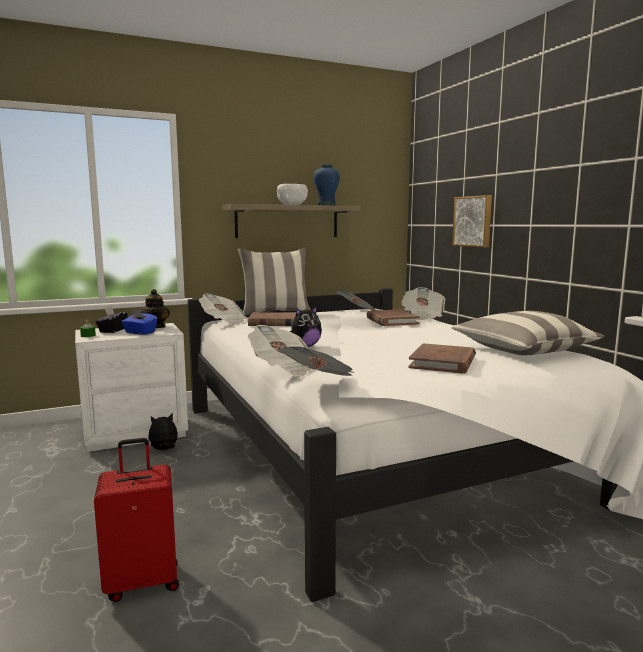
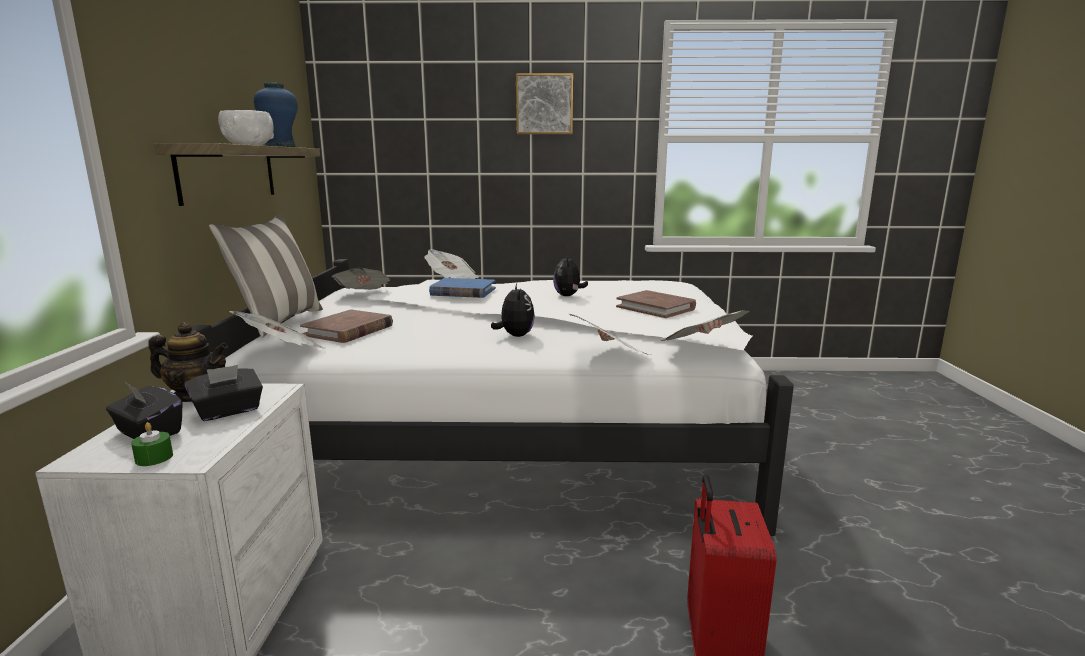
camera: 65 degrees left, 5 degrees up
blue tissue box [122,309,157,335] -> black tissue box [185,365,263,421]
plush toy [148,413,178,450] -> plush toy moved to [553,254,588,296]
brown book [367,309,420,326] -> blue book [429,278,496,298]
pillow [451,311,604,355] -> none
picture [452,195,492,248] -> picture moved to [516,73,573,134]

